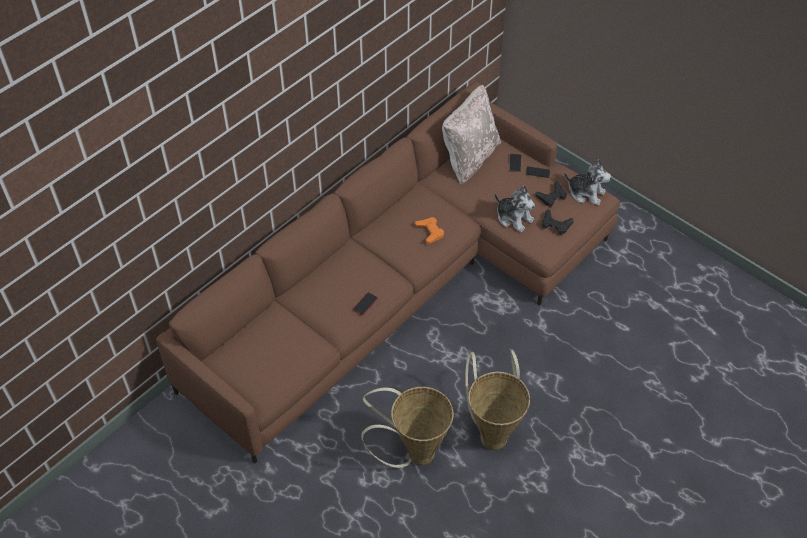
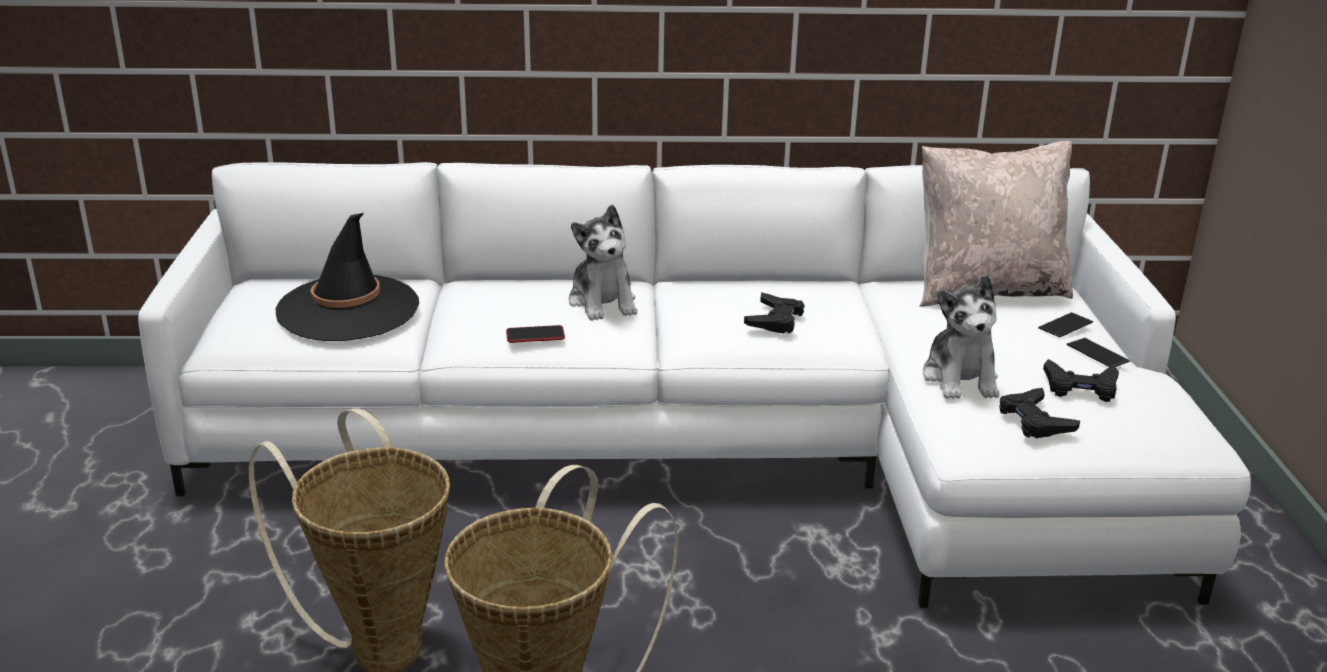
camera: 45 degrees right, 25 degrees down
brown sofa [156,82,620,464] -> white sofa [138,162,1251,608]
orange game controller [414,217,444,244] -> black game controller [744,292,804,334]
plush toy [564,159,611,206] -> plush toy moved to [569,205,637,321]
none -> black hat [276,213,419,341]

